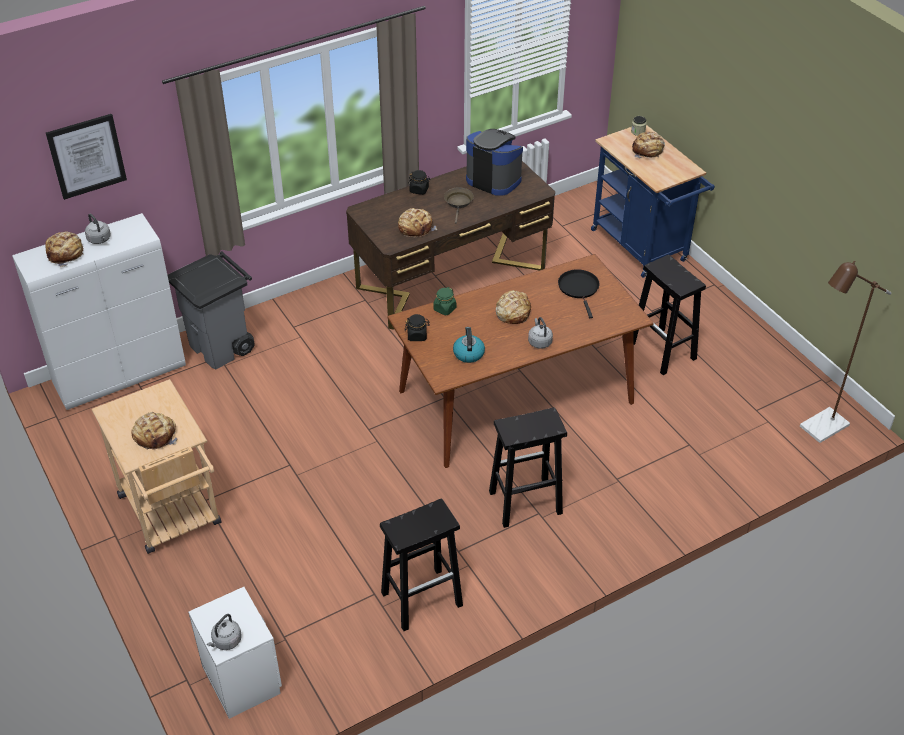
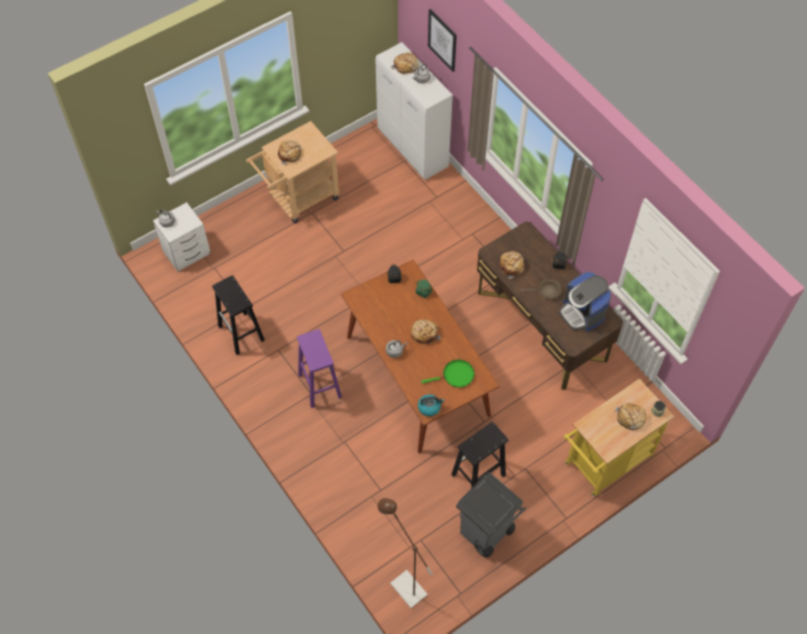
camera: 85 degrees right, 15 degrees up
grey trash can [168,251,255,370] -> grey trash can moved to [456,472,526,558]
kettle [453,327,485,363] -> kettle moved to [418,394,444,416]
coffee machine [466,129,523,196] -> coffee machine turned 120 degrees clockwise [559,272,611,332]
black stool [489,407,567,528] -> purple stool [297,329,342,408]
black frying pan [558,269,600,318] -> green frying pan [421,360,474,388]
blue cart [591,125,715,278] -> yellow cart [564,379,674,497]

